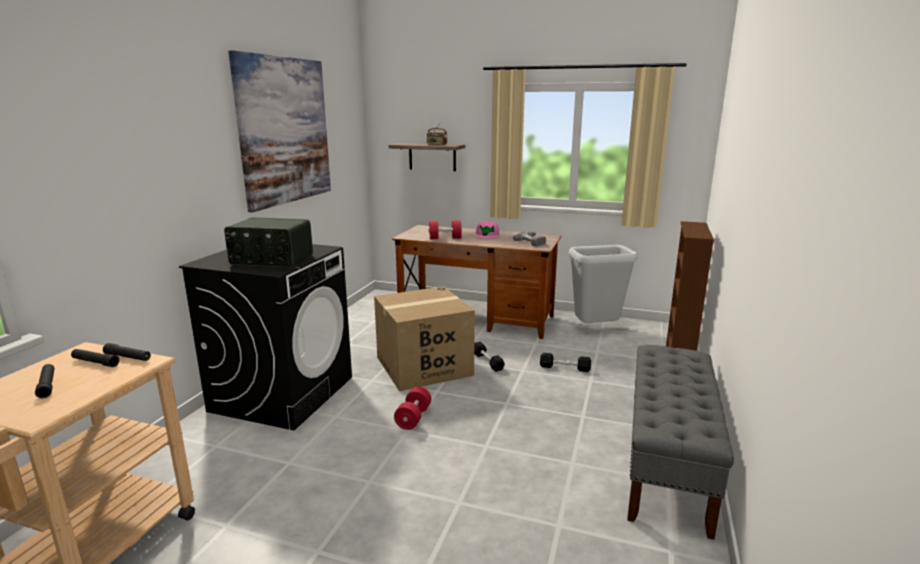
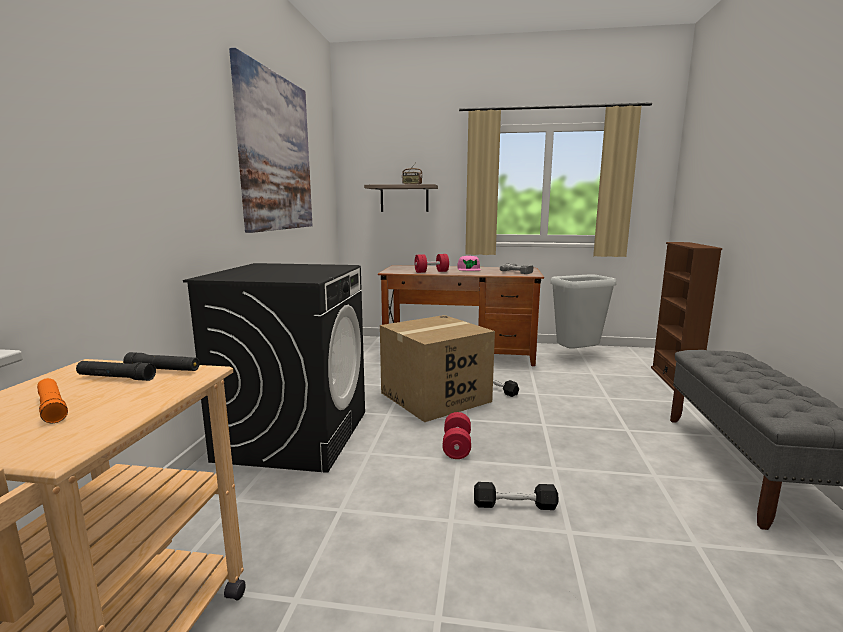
camera: 10 degrees left, 5 degrees down
black flashlight [35,364,55,398] -> orange flashlight [37,378,68,423]
radio [224,217,313,268] -> none
black dumbbell [540,353,591,372] -> black dumbbell moved to [474,482,559,510]

